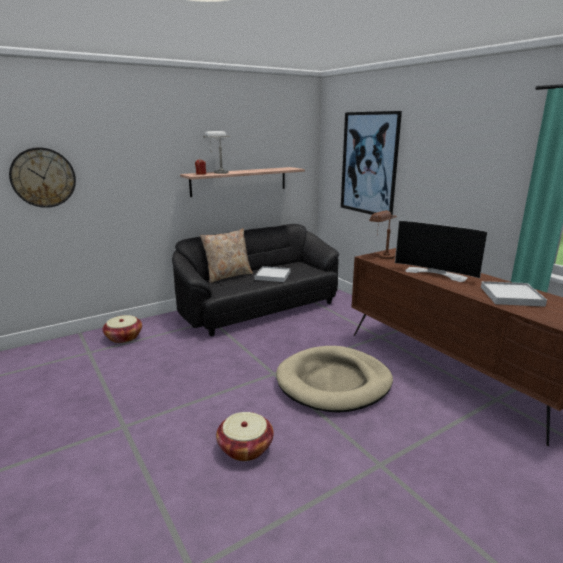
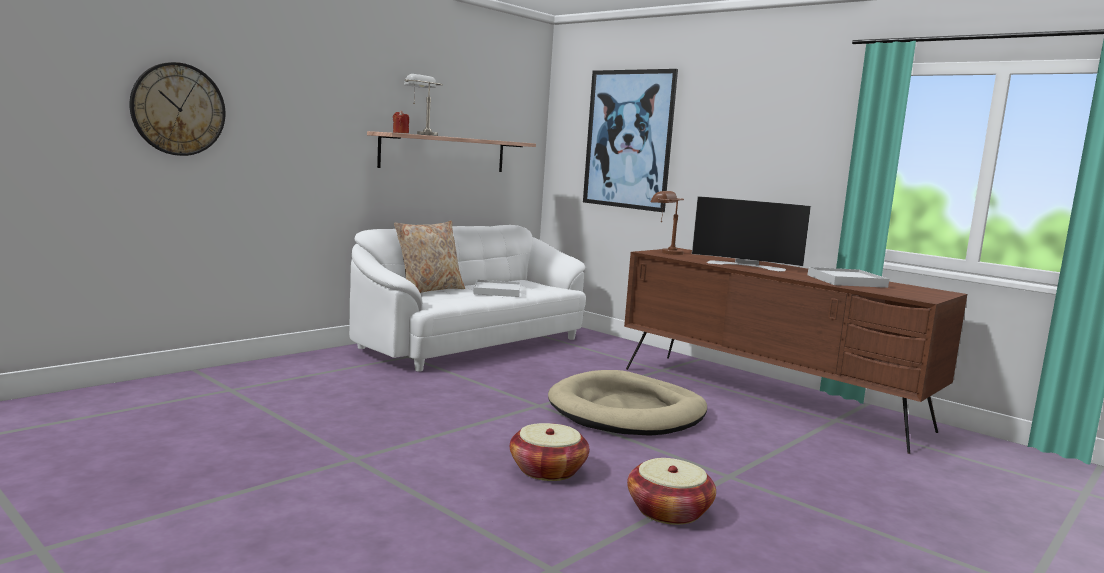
camera: 15 degrees left, 10 degrees down
basket [103,315,142,343] -> basket moved to [627,458,716,525]
black sofa [172,224,339,336] -> white sofa [349,225,586,372]

